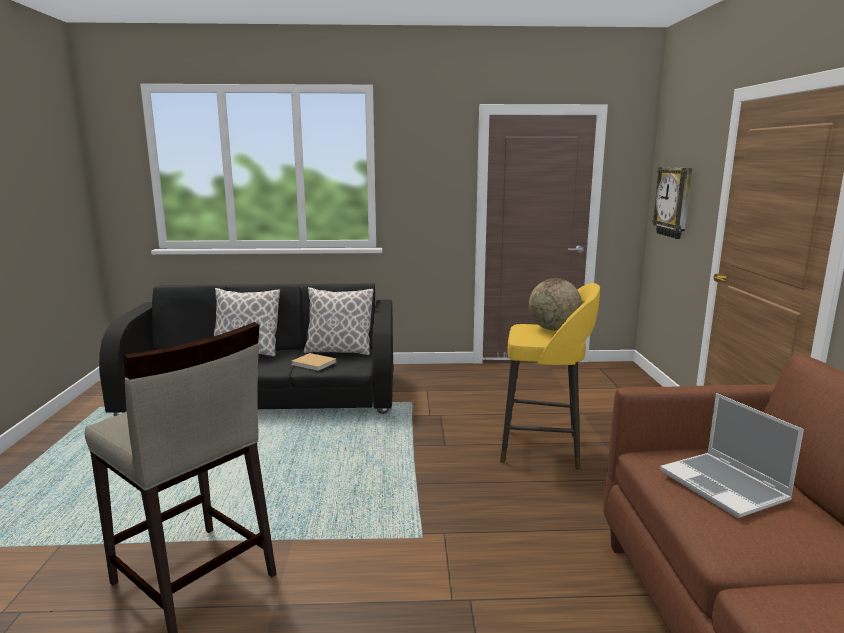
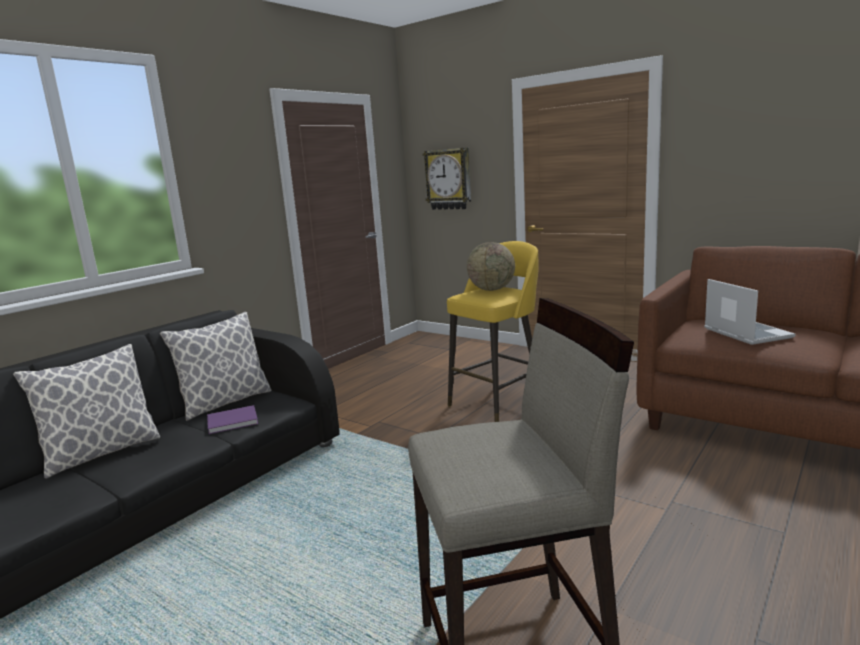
camera: 50 degrees left, 0 degrees up
beige book [291,353,336,371] -> purple book [207,405,258,434]
laptop [660,393,804,518] -> laptop turned 120 degrees counterclockwise [704,279,795,345]

